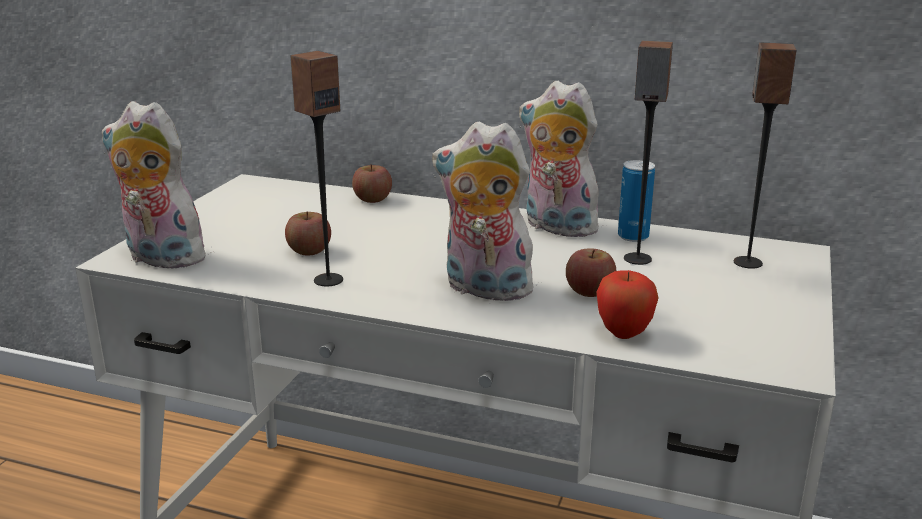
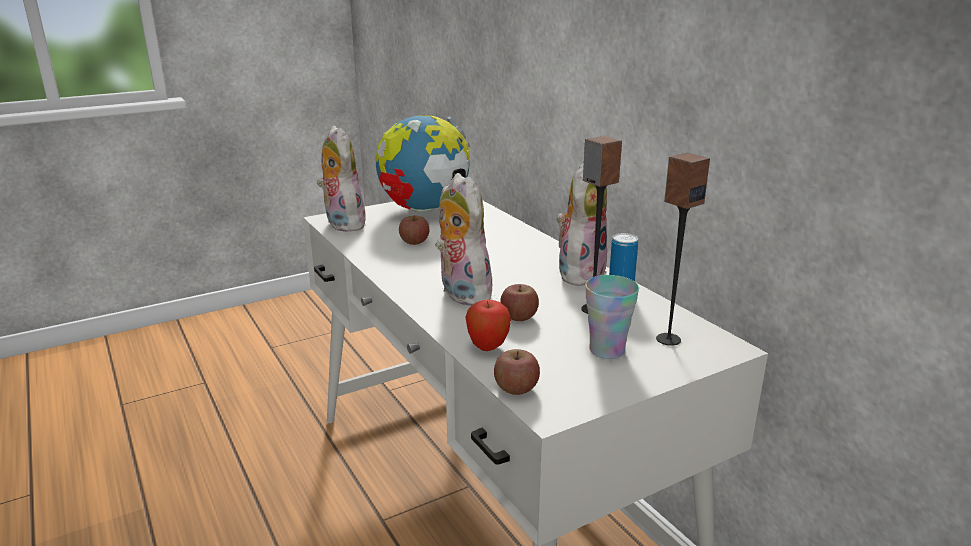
camera: 40 degrees right, 0 degrees up
speaker [290,51,343,286] -> none
apple [352,164,392,203] -> apple moved to [494,349,540,395]
plush toy [519,81,602,237] -> plush toy turned 45 degrees clockwise [556,163,607,287]
none -> globe [376,115,470,213]
none -> cup [585,275,639,359]

